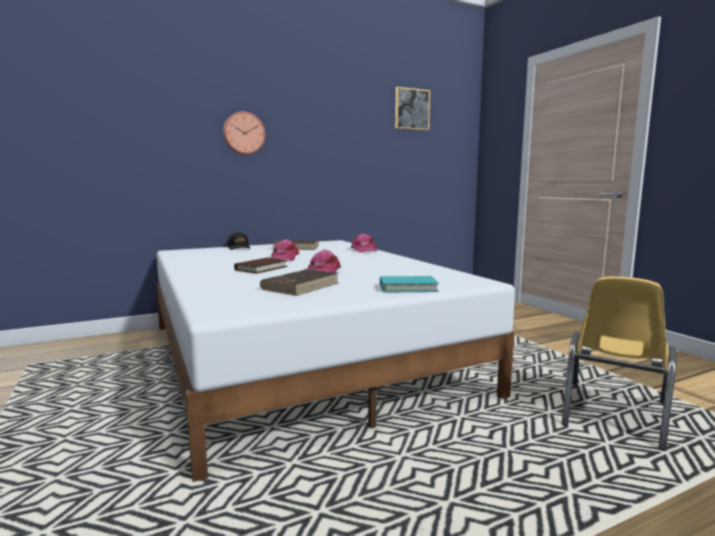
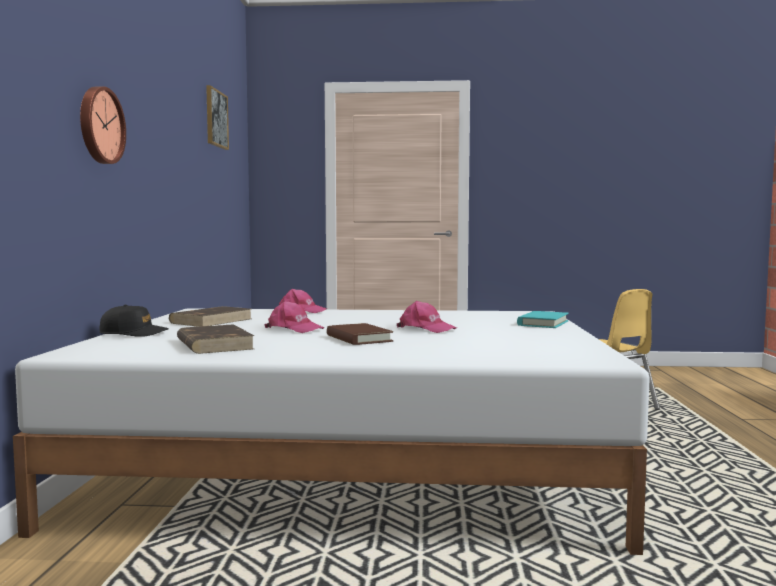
camera: 60 degrees left, 5 degrees down
brown book [260,269,339,296] -> brown book moved to [177,324,254,354]

